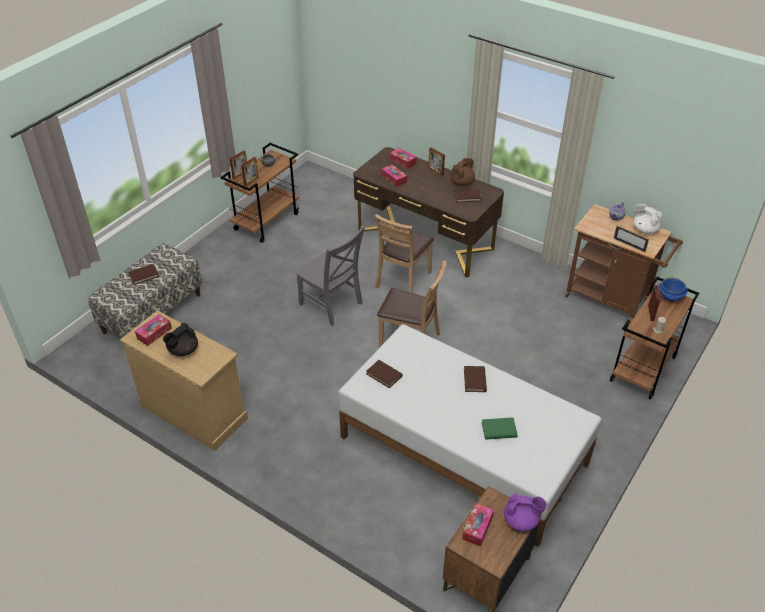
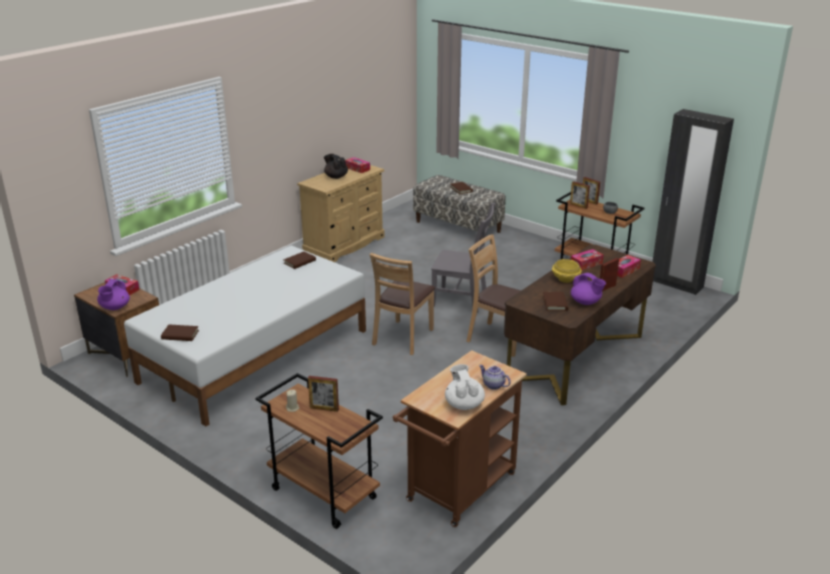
camera: 95 degrees right, 15 degrees down
grey chair [295,226,365,326] -> grey chair turned 120 degrees counterclockwise [431,203,495,313]
brown teapot [450,158,475,186] -> purple teapot [571,273,606,305]
brown book [464,366,487,392] -> brown book moved to [161,324,199,341]
green book [482,417,518,440] -> none
picture frame [614,225,649,252] -> none
white teapot [634,204,662,234] -> white teapot turned 60 degrees counterclockwise [445,364,485,410]
blue bowl [658,278,688,301] -> none
none -> yellow bowl [552,259,582,283]
none -> black wardrobe [652,109,734,295]

